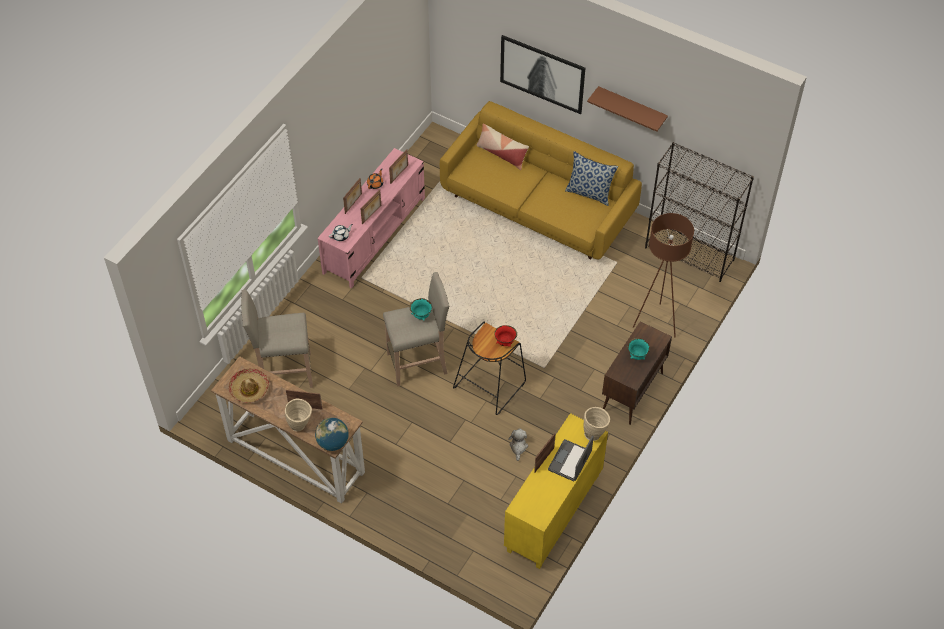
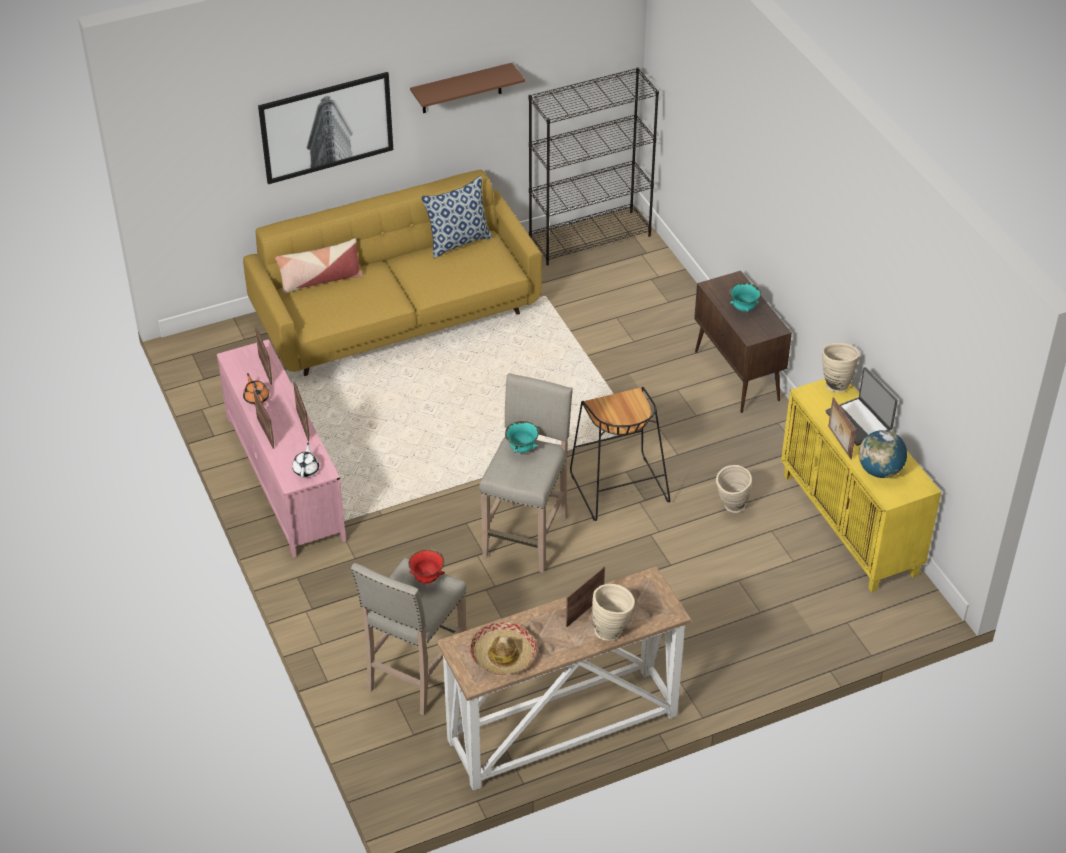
camera: 55 degrees left, 10 degrees down
globe [315,418,349,451] -> globe moved to [859,430,907,478]
red bowl [494,325,517,347] -> red bowl moved to [408,549,445,585]
plush toy [508,428,528,461] -> beige vase [716,465,752,513]
brown floor lamp [633,213,694,337] -> none

